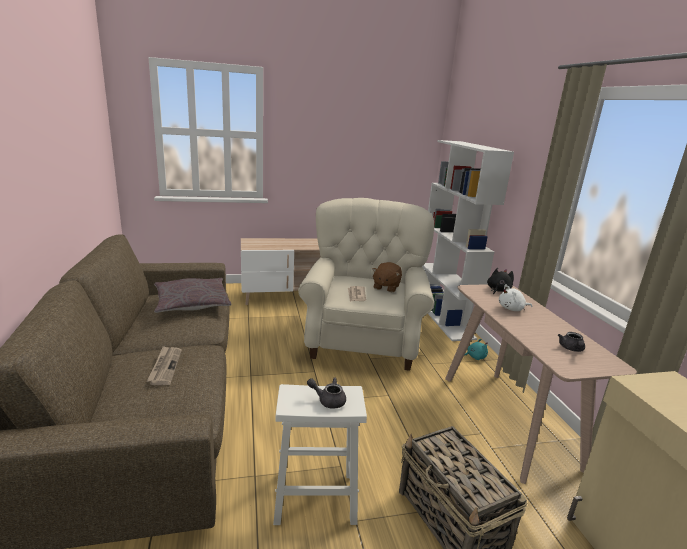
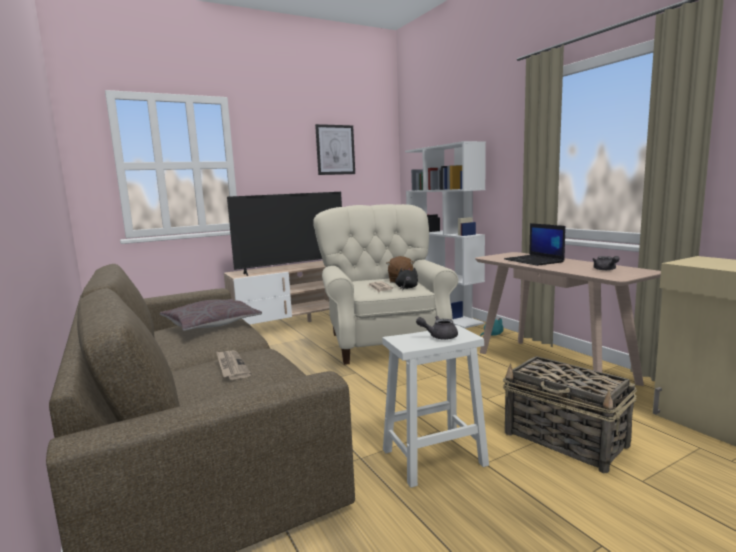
camera: 15 degrees left, 10 degrees down
black plush toy [487,268,514,294] -> black plush toy moved to [395,268,418,290]
white plush toy [499,285,532,311] -> laptop [504,223,565,266]
none -> television [227,192,342,276]
none -> picture [315,124,355,175]

